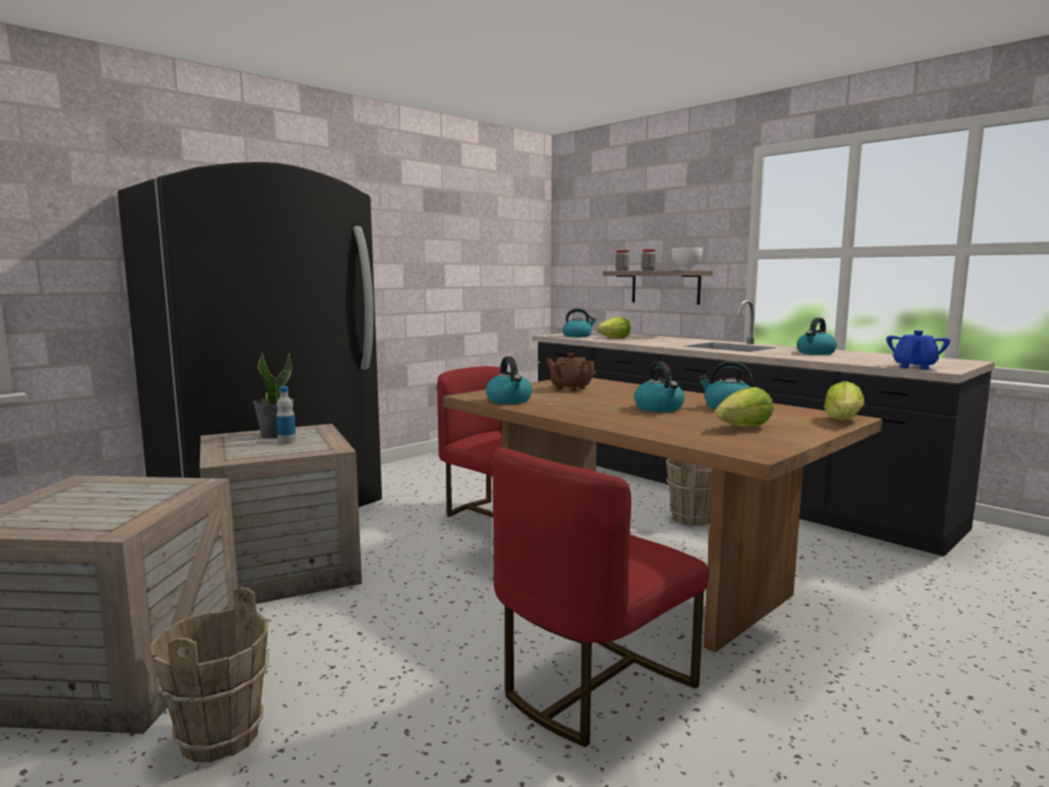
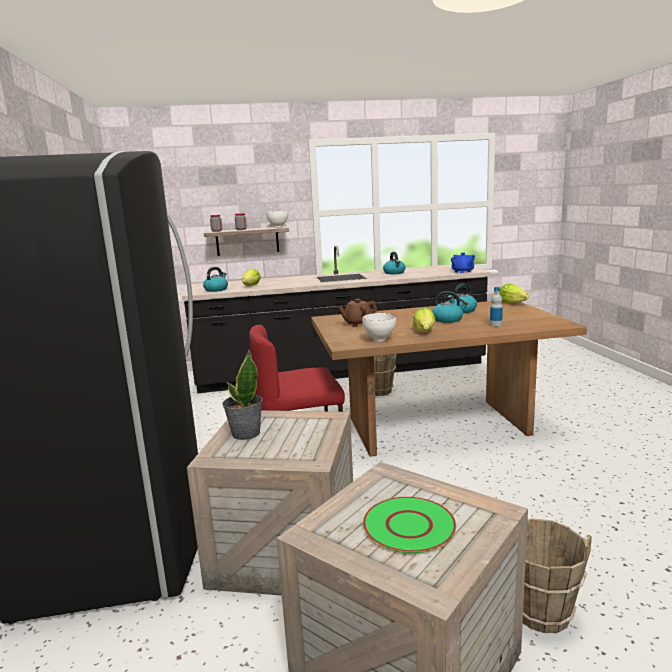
camera: 55 degrees left, 5 degrees up
bottle [276,386,296,444] -> bottle moved to [490,287,503,327]
kettle [486,356,532,404] -> white bowl [362,313,396,342]
red chair [493,447,709,747] -> none
lettuce [715,387,774,427] -> lettuce moved to [413,308,436,332]
none -> green plate [363,497,456,553]

